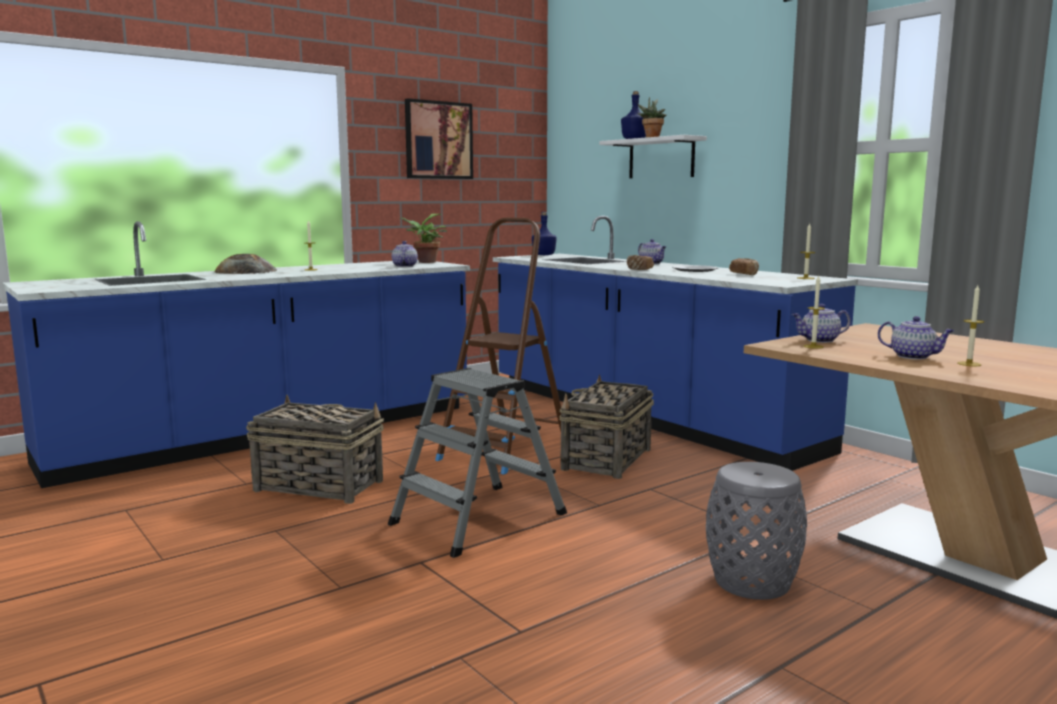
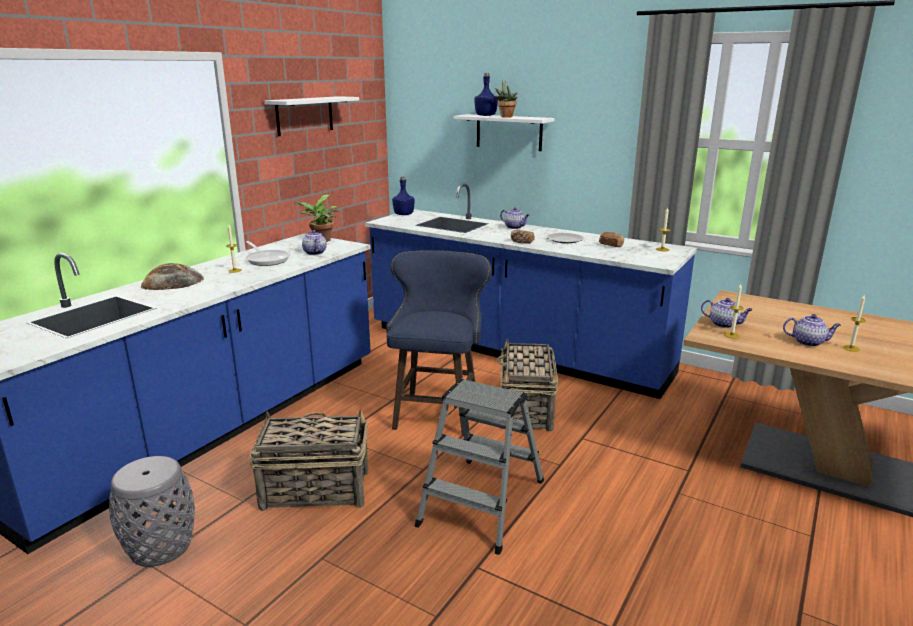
camera: 20 degrees left, 10 degrees up
picture [405,98,473,179] -> white shelf [265,96,359,136]
brown step ladder [435,218,561,474] -> blue stool [386,251,492,436]
grey stool [706,462,807,600] -> grey stool moved to [109,456,195,567]
teapot [792,304,851,343] -> teapot turned 120 degrees counterclockwise [701,298,753,328]
none -> frying pan [246,241,290,266]

